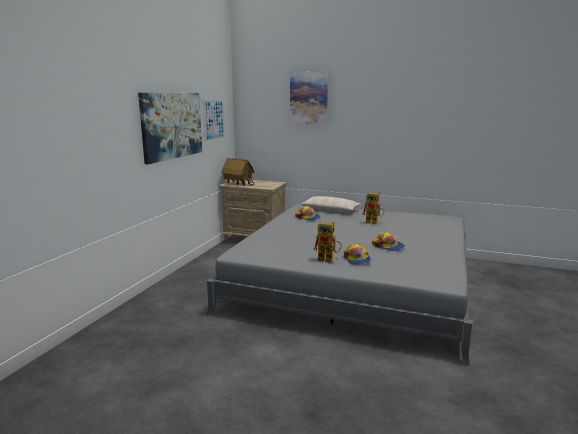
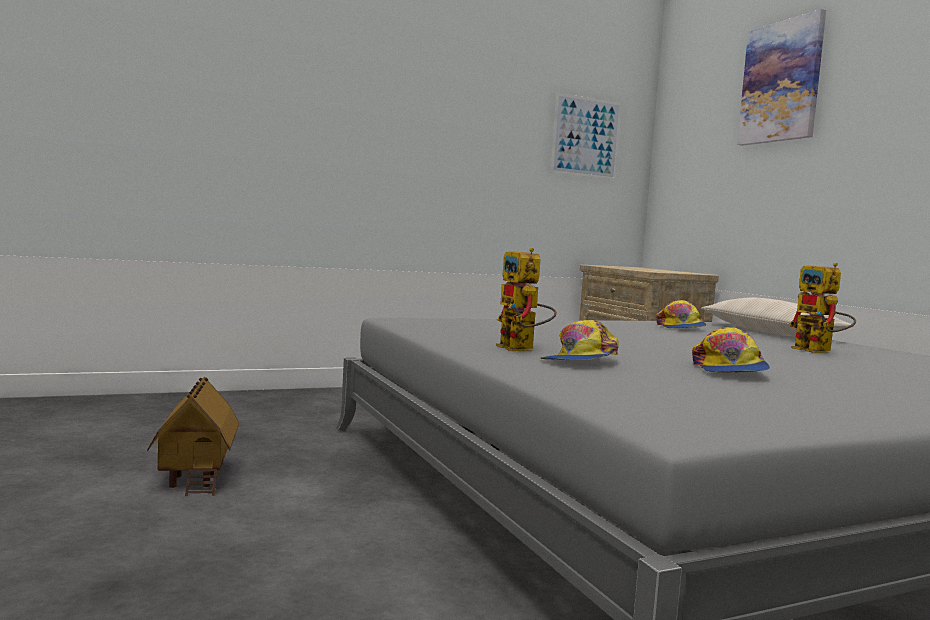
camera: 45 degrees right, 10 degrees down
picture [138,93,202,164] -> none
toy house [221,158,255,186] -> toy house moved to [147,377,239,496]

